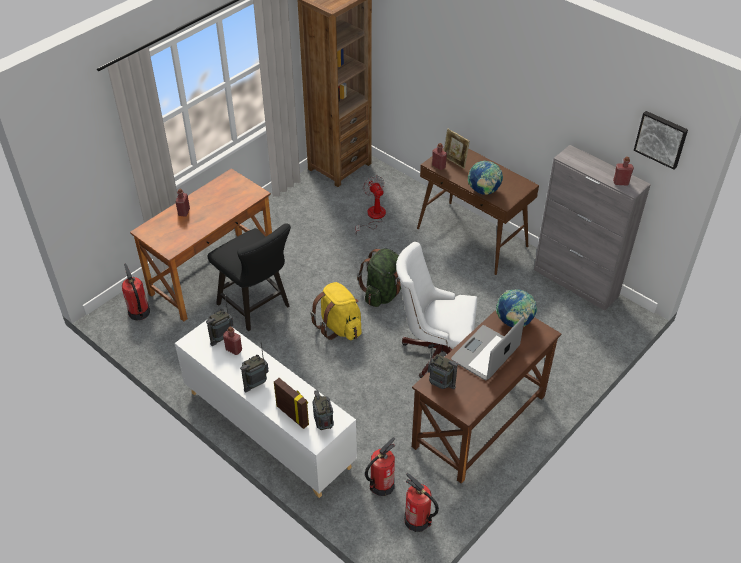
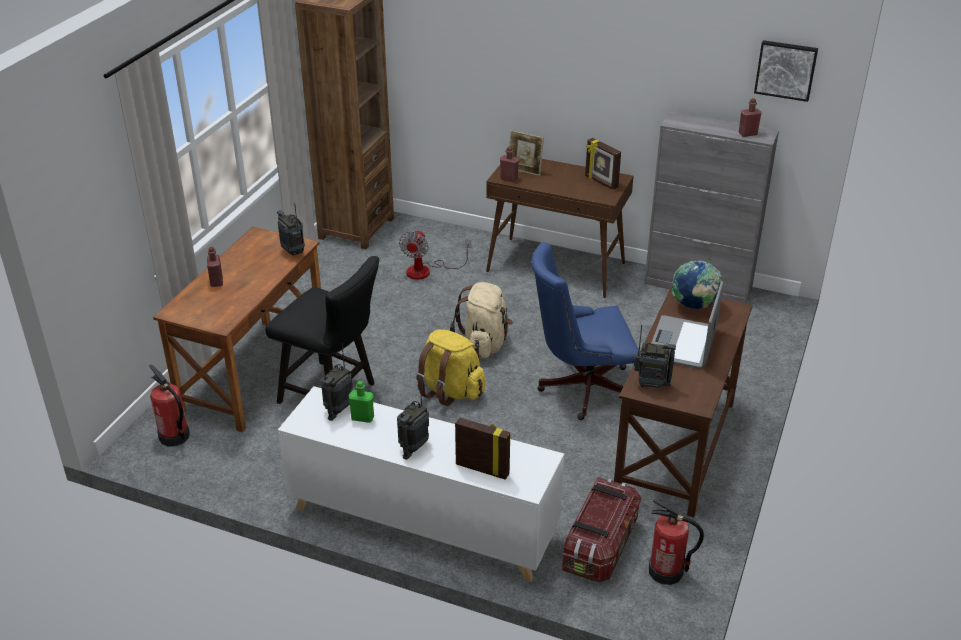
camera: 20 degrees left, 10 degrees down
red bottle [223,326,242,355] -> green bottle [349,381,374,423]
radio [313,390,334,430] -> radio moved to [277,203,305,256]
fan [355,176,386,235] -> fan turned 120 degrees counterclockwise [399,230,471,280]
green backpack [357,248,401,307] -> beige backpack [450,282,513,358]
fire extinguisher [365,437,396,496] -> storage box [562,477,641,583]
white office chair [396,242,477,378] -> blue office chair [531,242,639,420]
globe [468,161,503,195] -> none
none -> picture frame [585,138,621,190]

